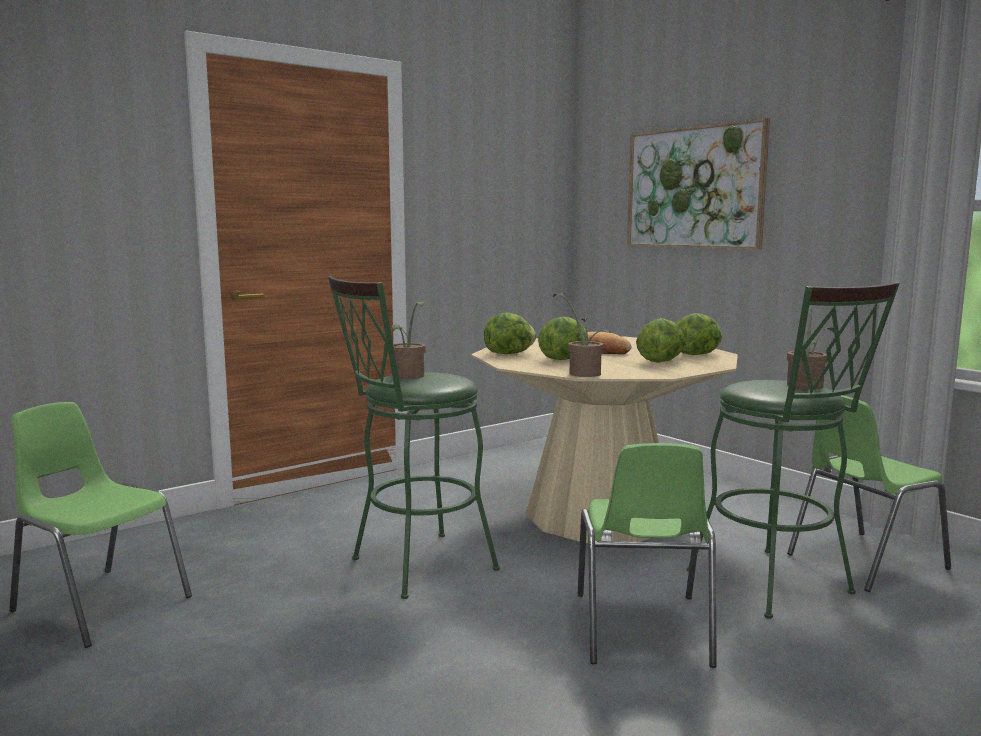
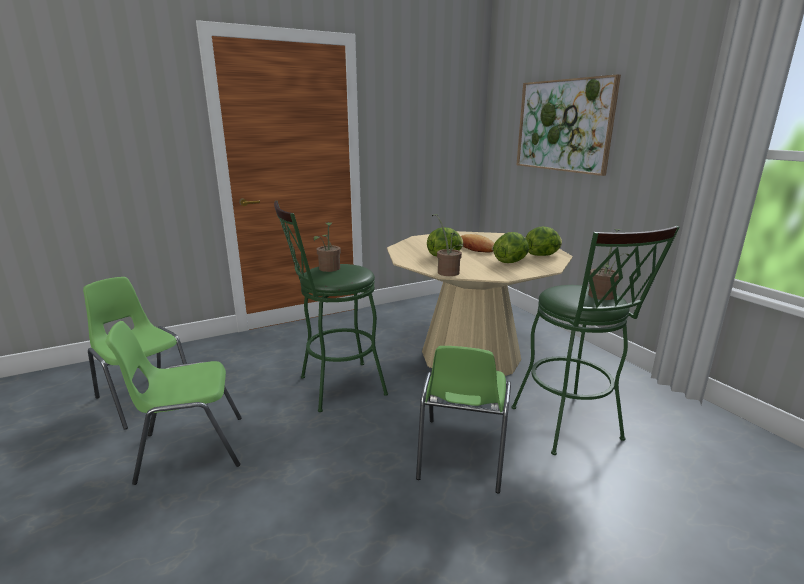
camera: 10 degrees right, 10 degrees up
lettuce [484,312,536,354] -> none
green chair [787,395,951,592] -> green chair moved to [106,321,242,485]

